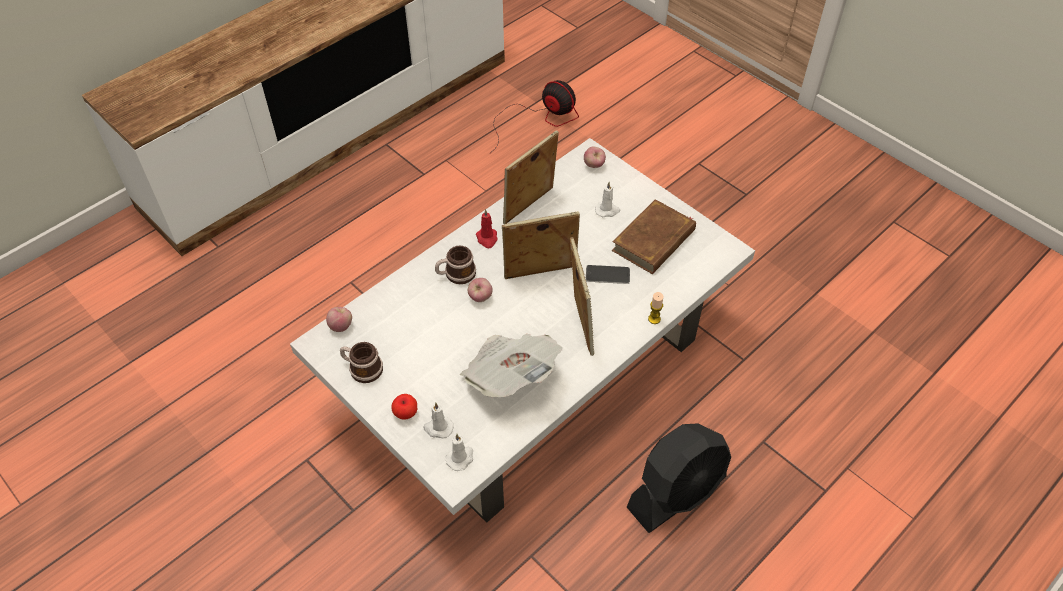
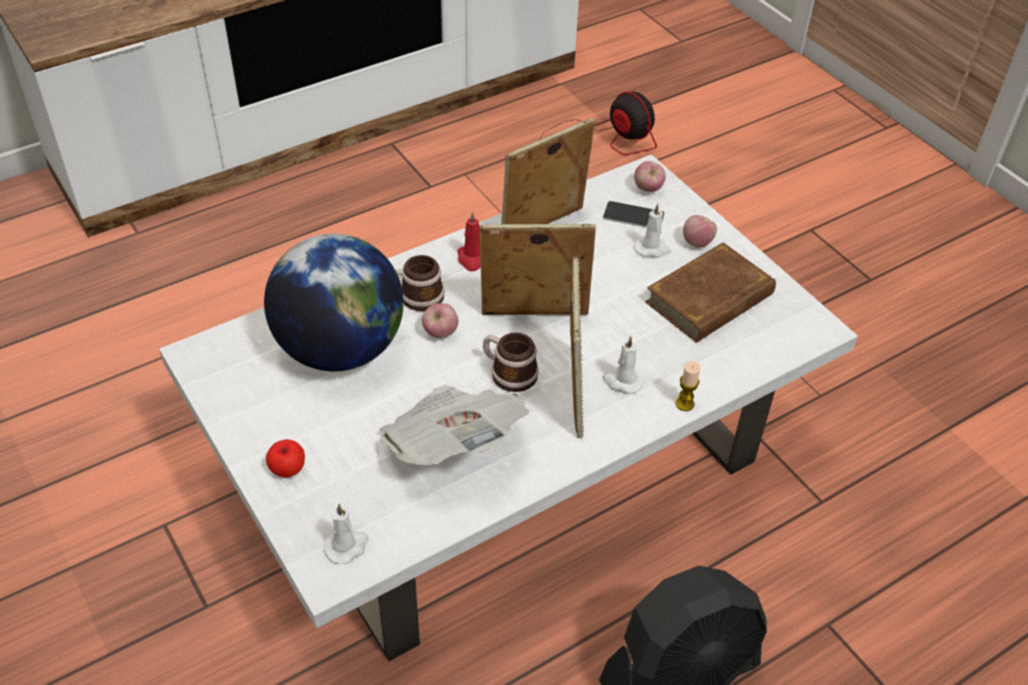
camera: 10 degrees right, 5 degrees down
apple [326,307,352,332] -> apple moved to [683,215,717,248]
mug [340,342,383,383] -> mug moved to [483,332,539,392]
white candle [423,402,454,439] -> white candle moved to [602,336,644,394]
phone [586,265,630,284] -> phone moved to [603,201,664,227]
none -> globe [264,233,404,371]

